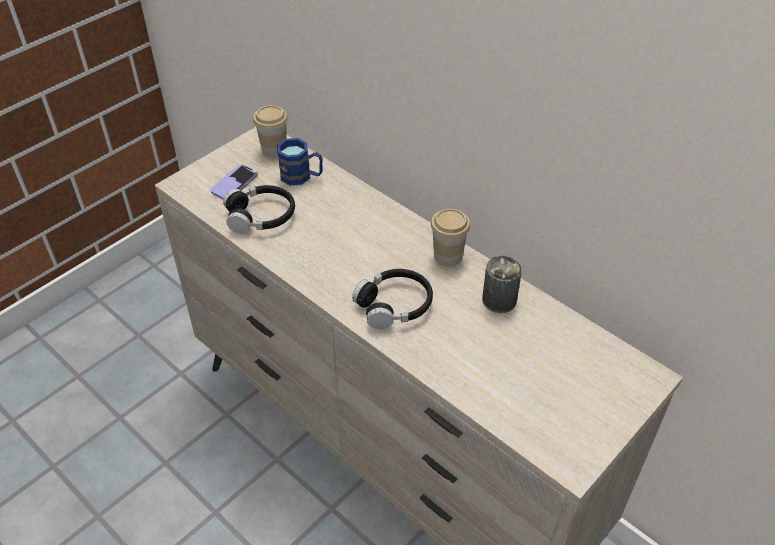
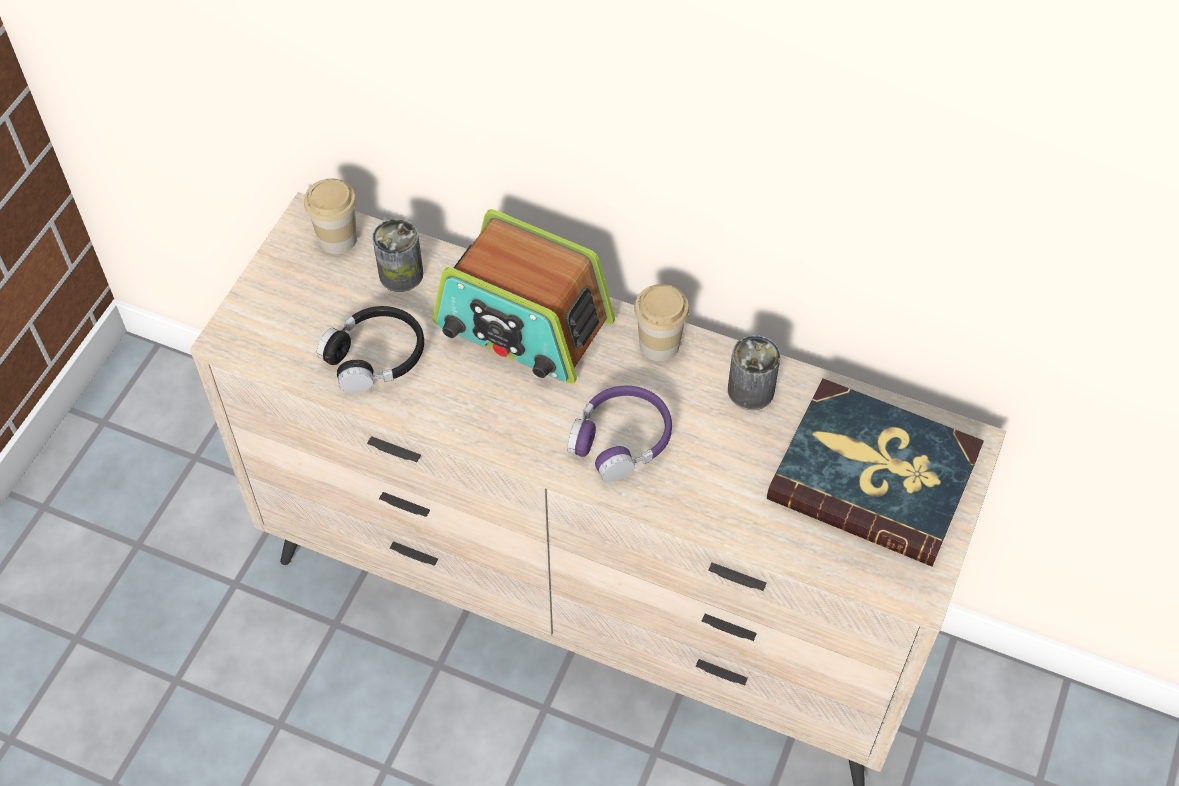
camera: 20 degrees left, 10 degrees up
phone [211,164,258,199] -> none
blue mug [277,138,323,185] -> can [372,219,424,292]
black headphones [352,269,433,329] -> purple headphones [567,386,672,482]
none -> radio [432,209,615,384]
none -> book [767,378,984,566]

